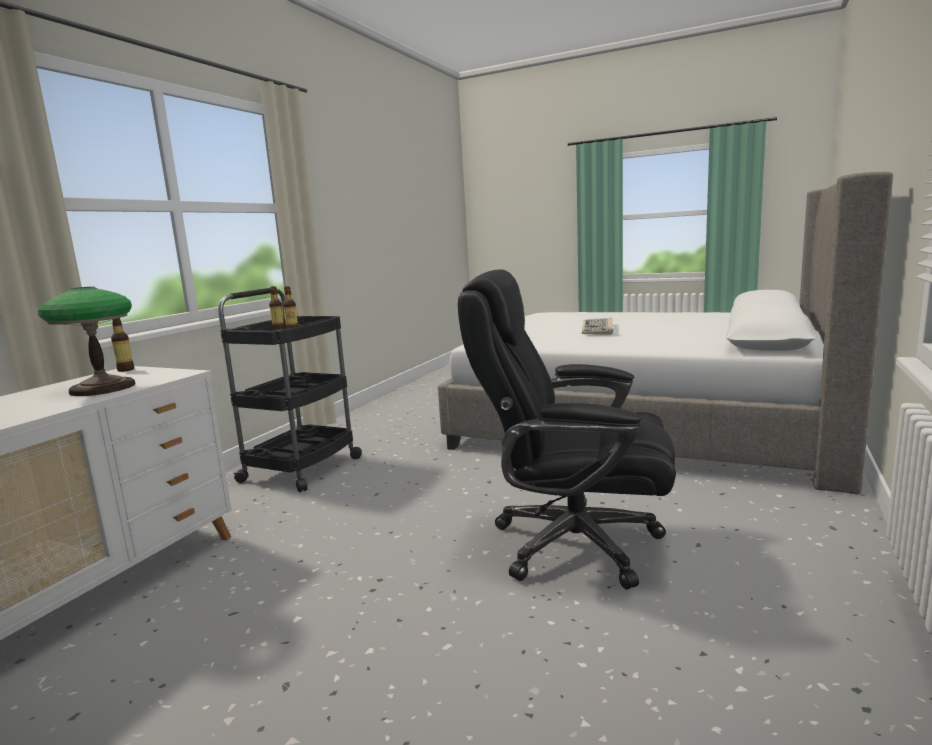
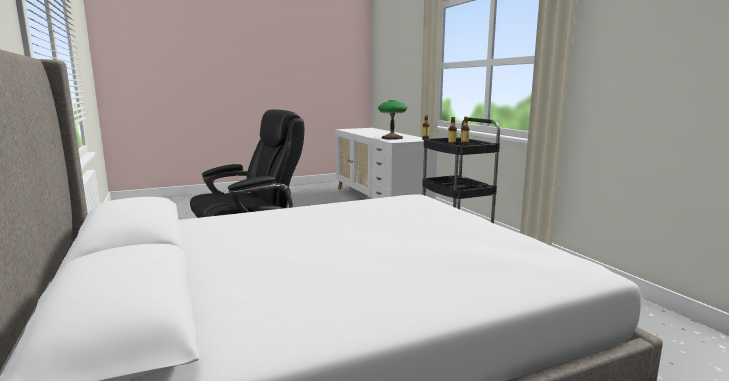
camera: 130 degrees right, 0 degrees up
keyboard [582,318,613,335] -> none

